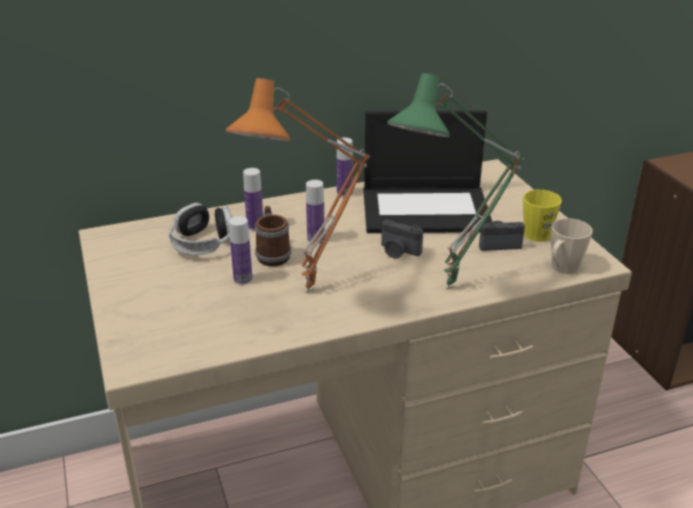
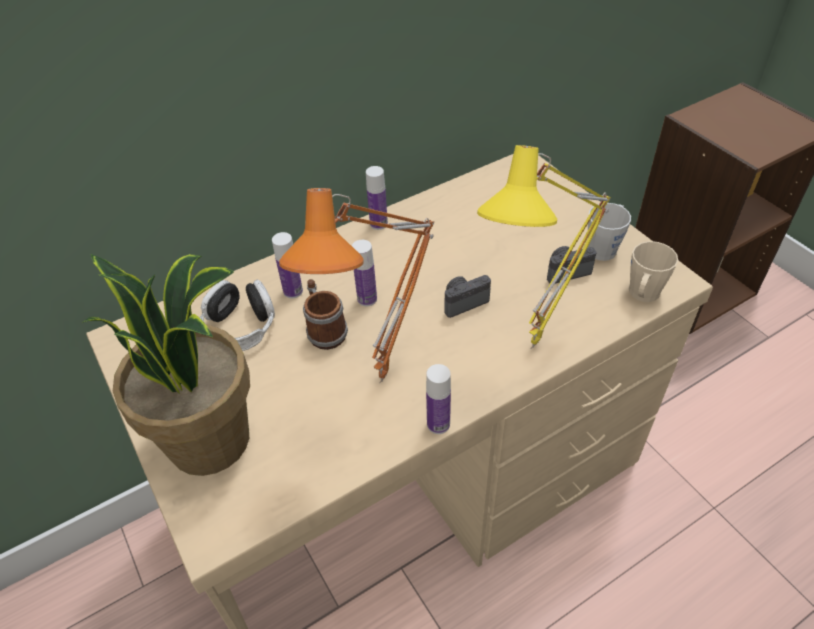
camera: 10 degrees left, 15 degrees up
bottle [229,216,253,285] -> bottle moved to [426,364,451,434]
laptop [364,110,492,233] -> none
camera [381,220,423,259] -> camera turned 135 degrees clockwise [444,275,491,318]
green table lamp [387,73,524,290] -> yellow table lamp [477,145,611,349]
yellow mug [523,190,562,242] -> grey mug [588,203,631,261]
none -> potted plant [82,254,250,476]

